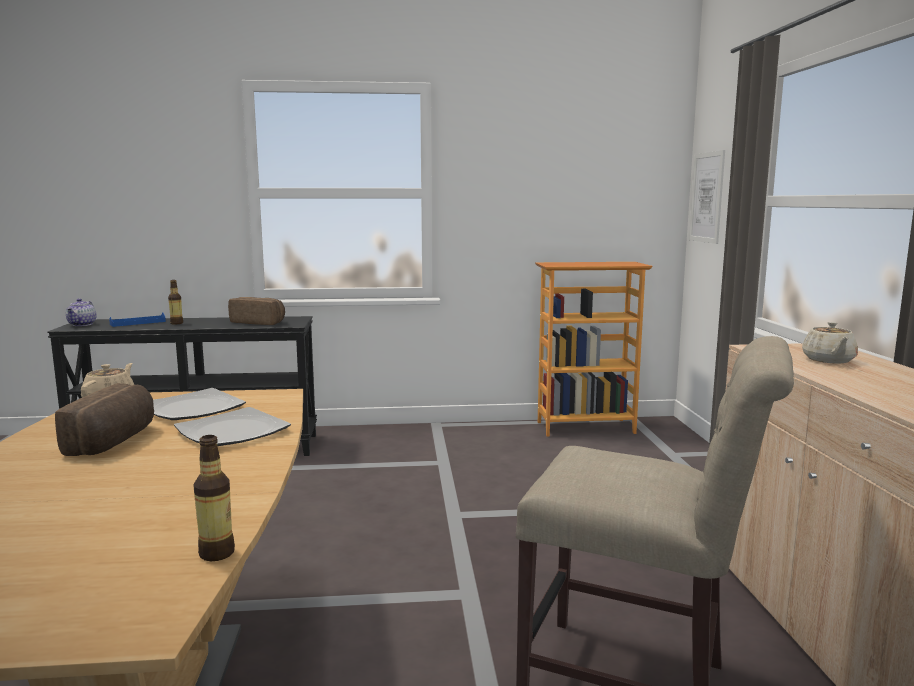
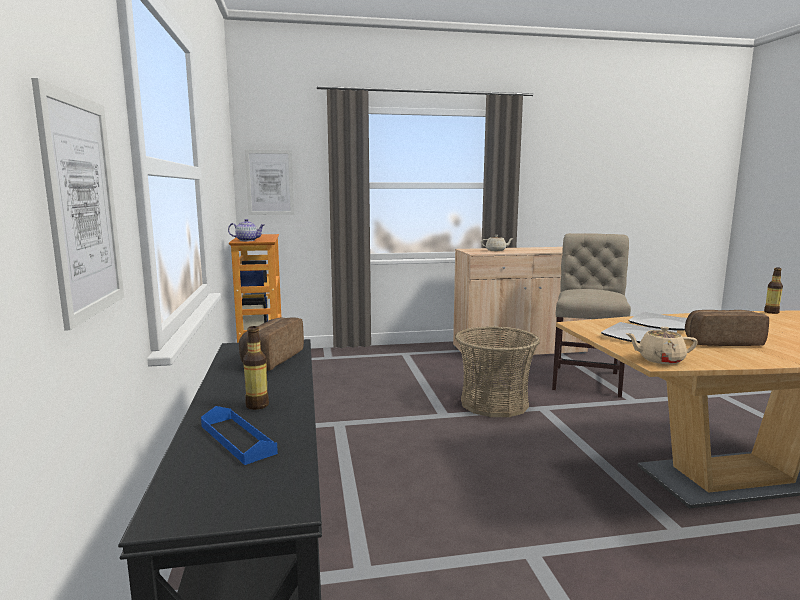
camera: 95 degrees left, 0 degrees up
teapot [66,298,96,326] -> teapot moved to [228,219,265,241]
none -> picture [31,78,124,331]
none -> basket [455,326,540,417]

